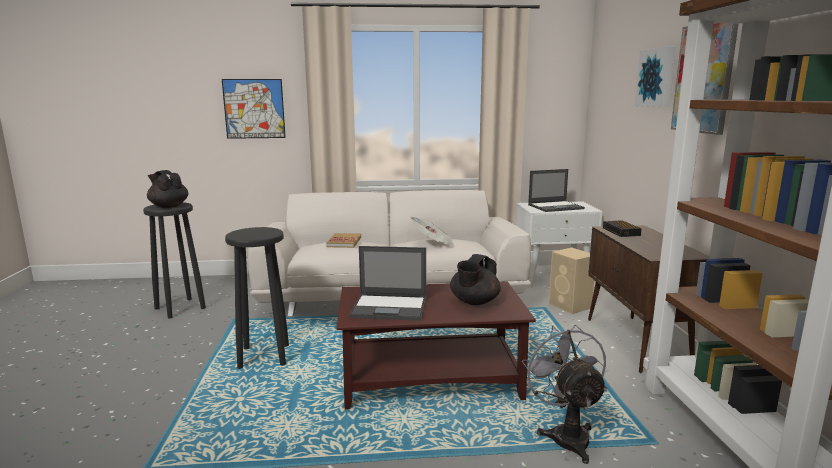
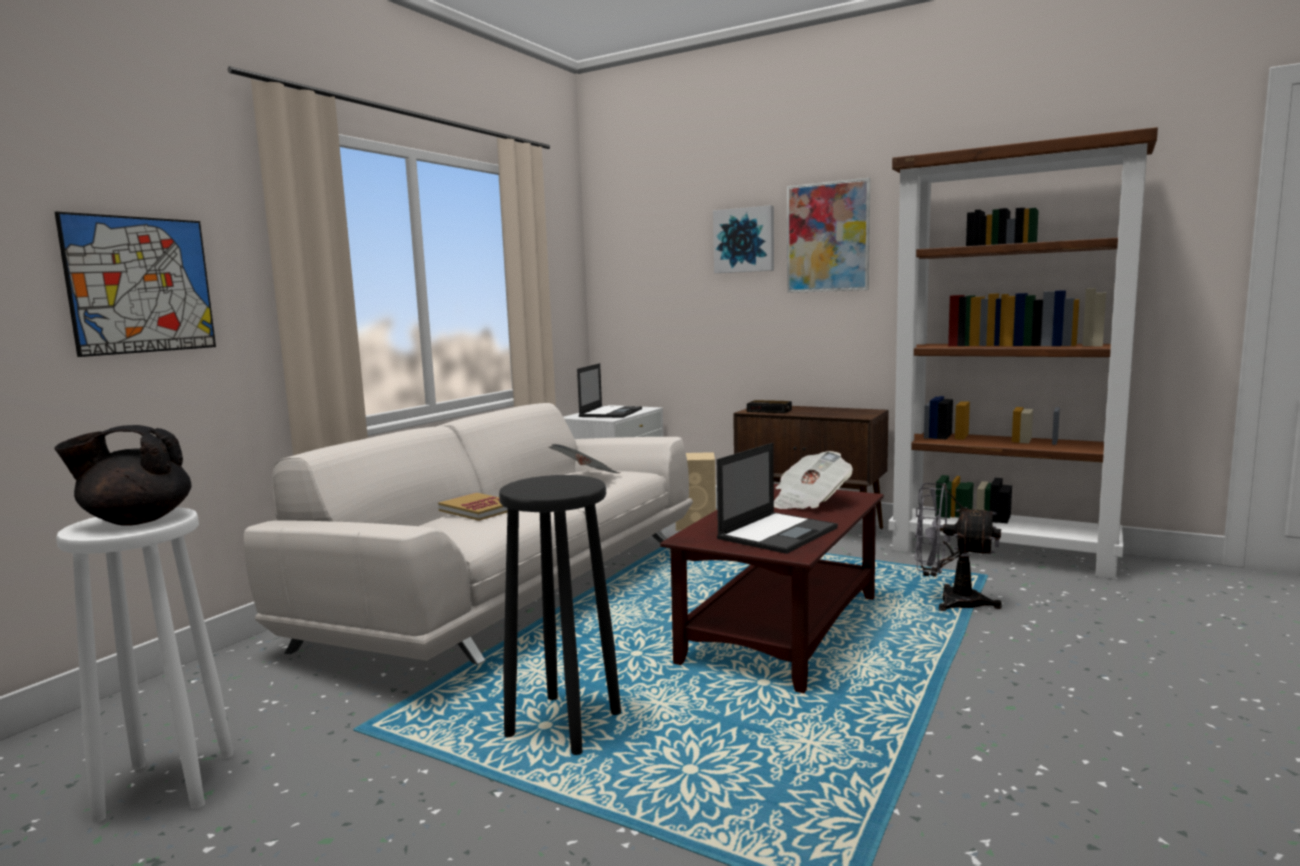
camera: 55 degrees left, 5 degrees down
black stool [143,202,206,319] -> white stool [56,507,233,823]
black teapot [450,254,501,305] -> newspaper [774,451,853,509]

